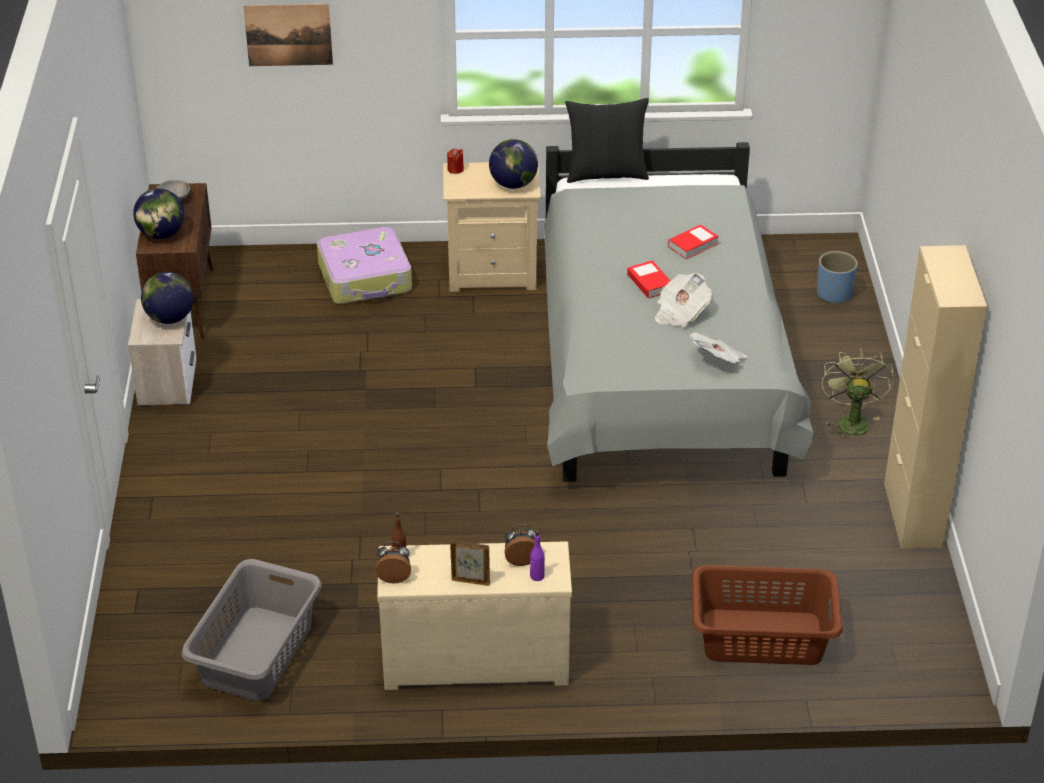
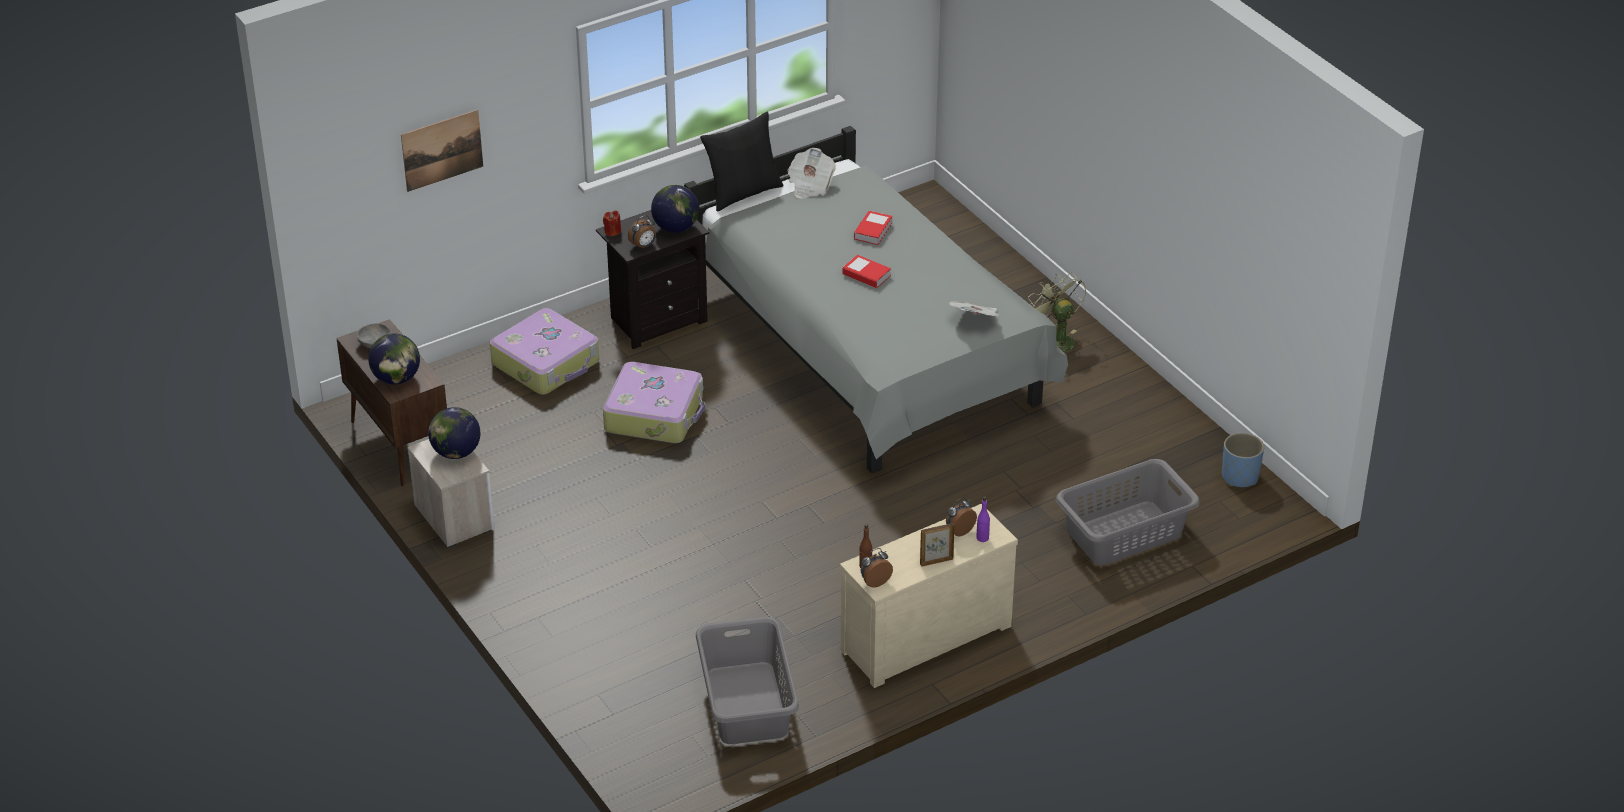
camera: 30 degrees left, 0 degrees up
beige nightstand [443,162,541,292] -> black nightstand [596,210,709,349]
newspaper [655,273,712,327] -> newspaper moved to [788,148,836,198]
brown laundry basket [692,565,843,665] -> grey laundry basket [1056,459,1200,565]
blue planter [817,251,858,304] -> blue planter moved to [1222,433,1264,487]
beige cabinet [884,245,987,549] -> none
none -> suitcase [603,362,705,443]
none -> alarm clock [628,215,656,249]

